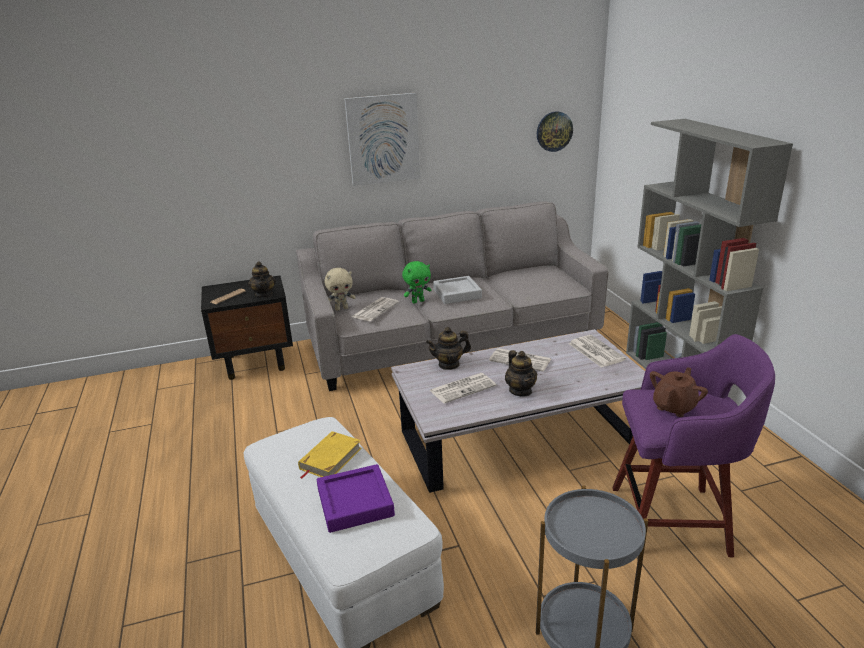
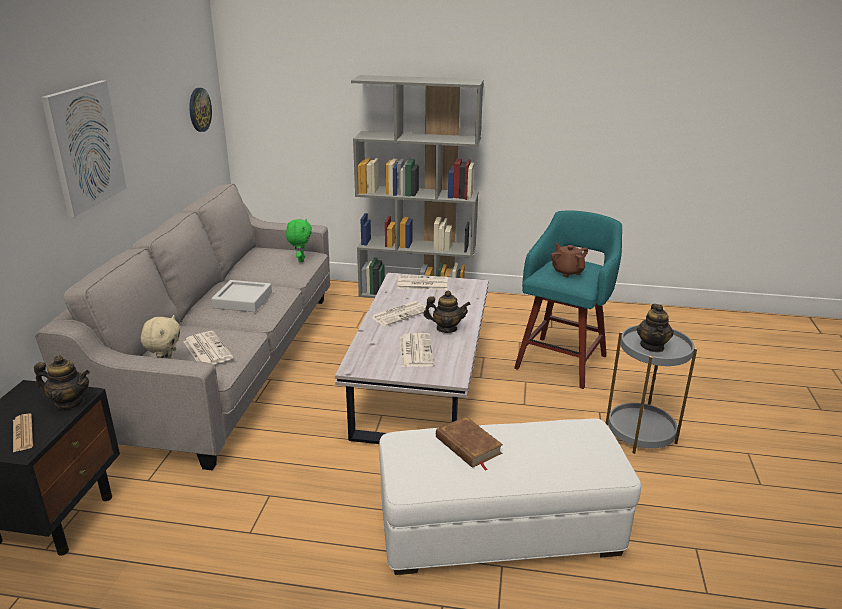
camera: 65 degrees left, 0 degrees up
yellow book [298,431,361,479] -> brown book [436,416,503,471]
purple tray [317,464,395,533] -> none
green plush toy [402,261,431,304] -> green plush toy moved to [286,219,312,262]
teapot [426,327,471,370] -> teapot moved to [637,304,674,352]
purple stool [612,334,775,557] -> turquoise stool [514,210,622,389]

